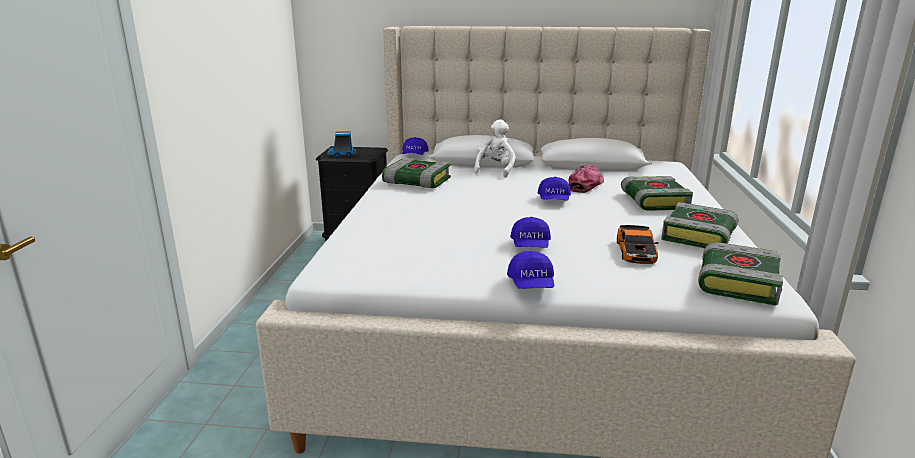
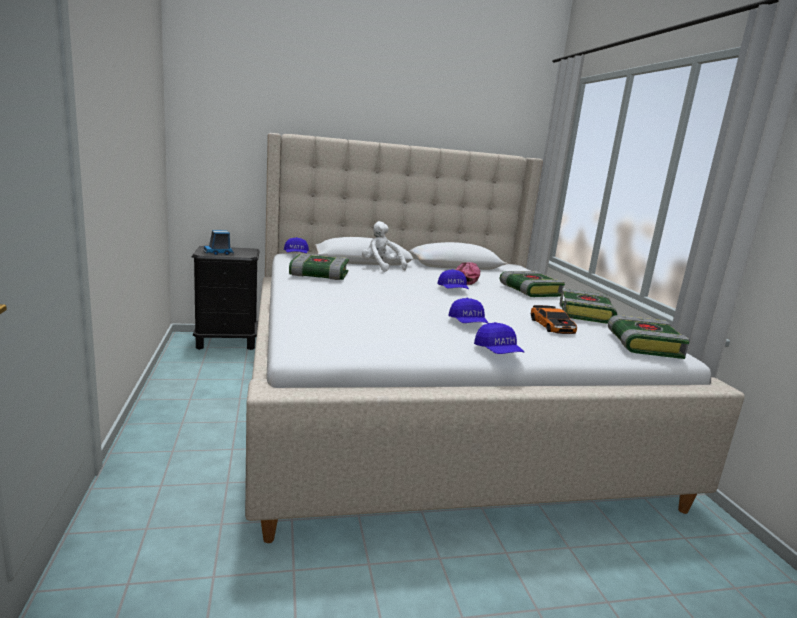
camera: 20 degrees left, 5 degrees down
white plush toy [474,119,516,178] -> white plush toy turned 45 degrees counterclockwise [362,221,407,272]

